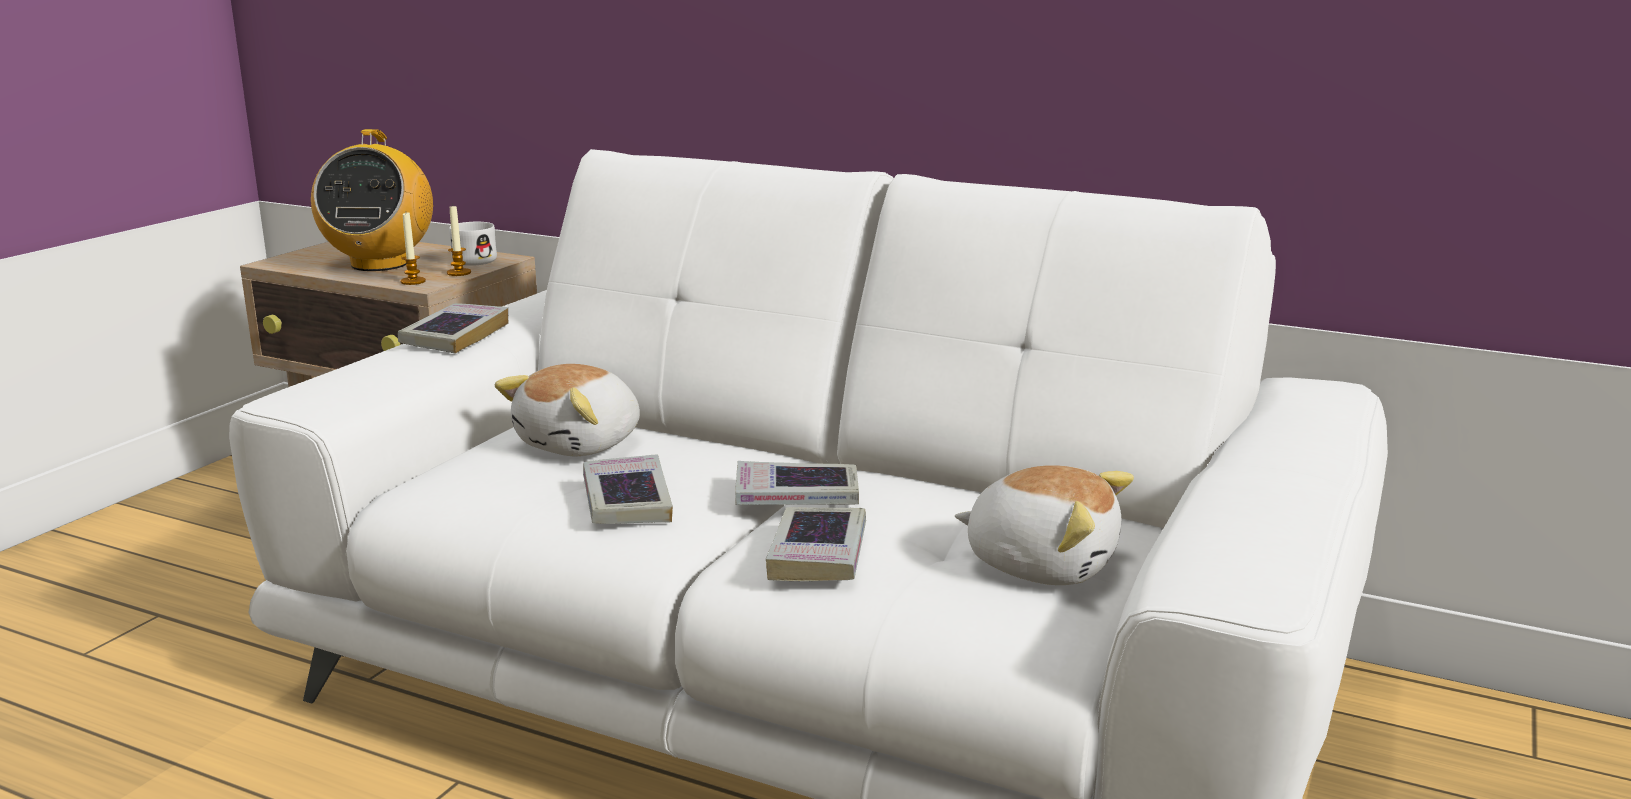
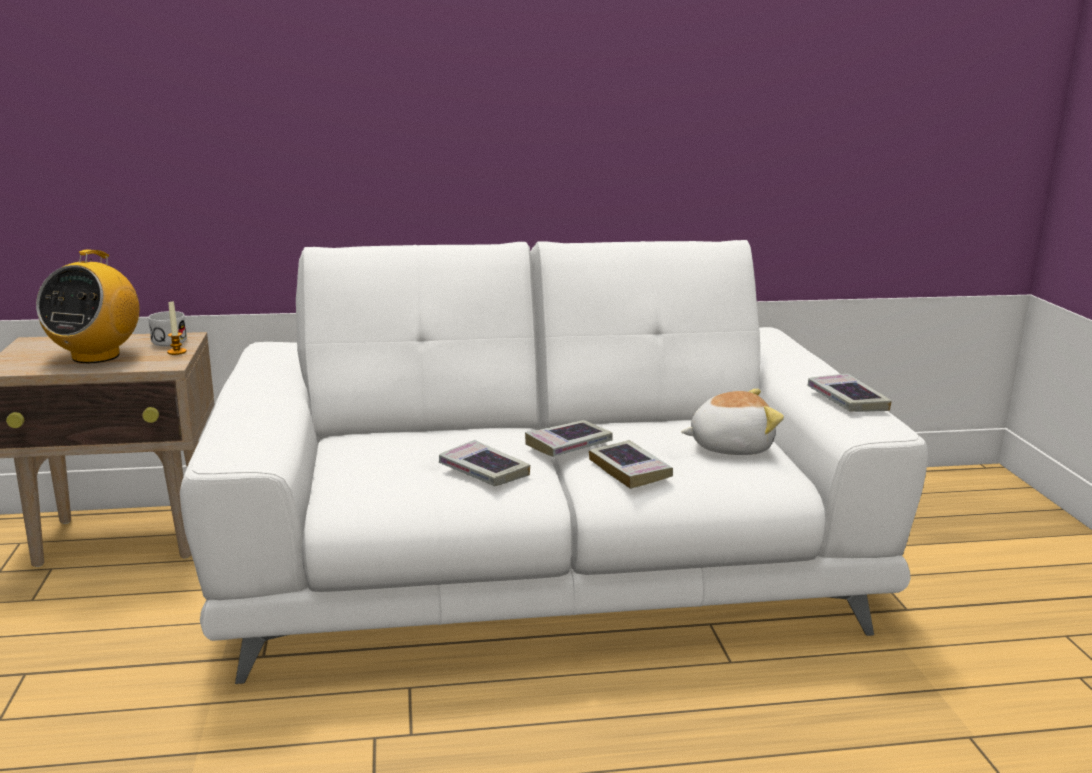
camera: 35 degrees left, 0 degrees up
radio [311,129,433,271] -> radio turned 45 degrees clockwise [36,250,139,363]
book [398,303,508,354] -> book moved to [807,373,892,412]
candle [401,212,426,285] -> none
plush toy [495,364,640,456] -> none

